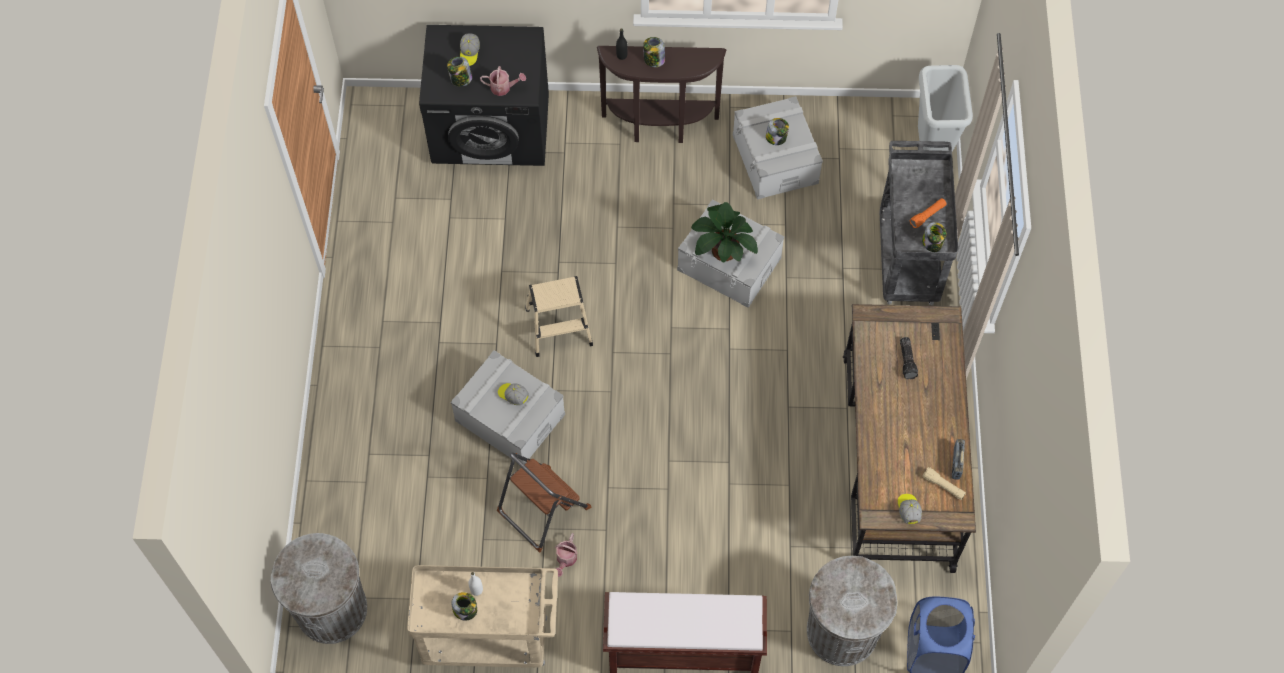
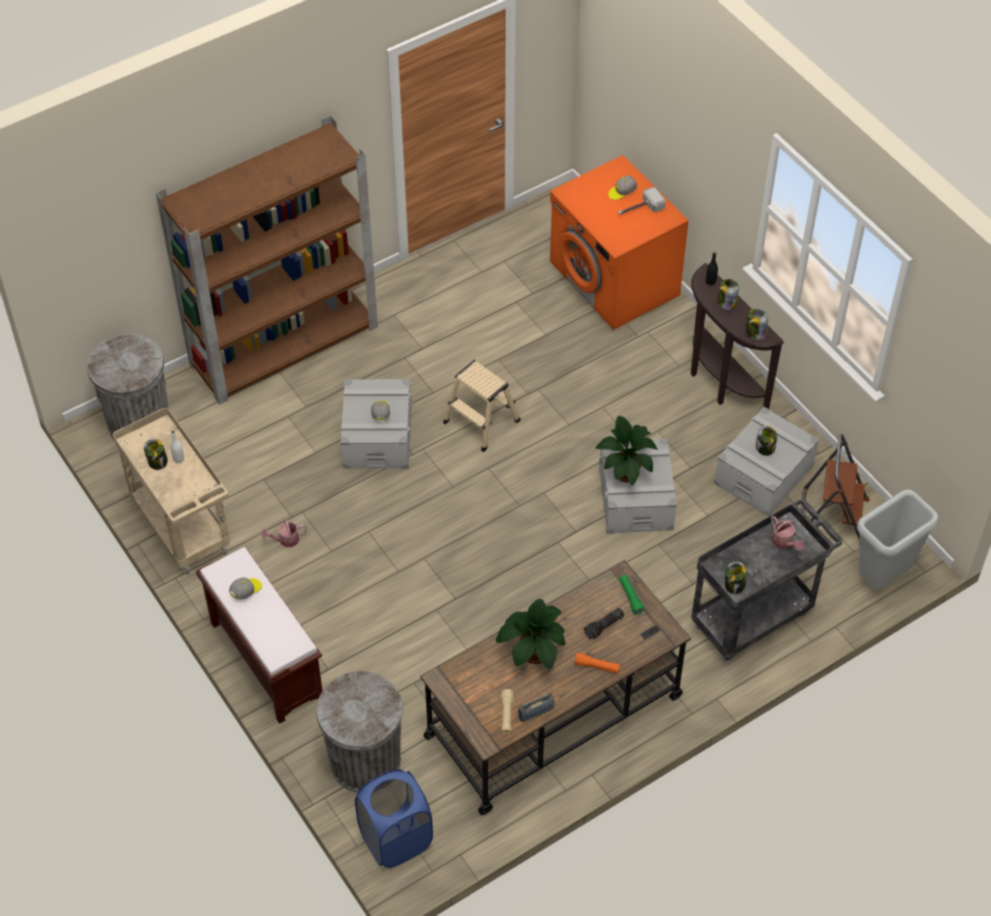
camera: 55 degrees right, 10 degrees down
black washing machine [419,25,549,166] -> orange washing machine [550,155,689,330]
jar [447,57,472,87] -> jar moved to [746,309,768,340]
watering can [480,66,526,96] -> watering can moved to [771,516,804,550]
brown step ladder [497,453,591,553] -> brown step ladder moved to [801,434,870,539]
cap [898,494,922,524] -> cap moved to [229,578,262,600]
orange flashlight [910,198,946,228] -> orange flashlight moved to [574,653,620,673]
none -> brown bookcase [156,115,378,405]
none -> potted plant [496,599,565,670]
none -> hammer [618,187,666,215]
none -> green flashlight [619,575,645,615]

